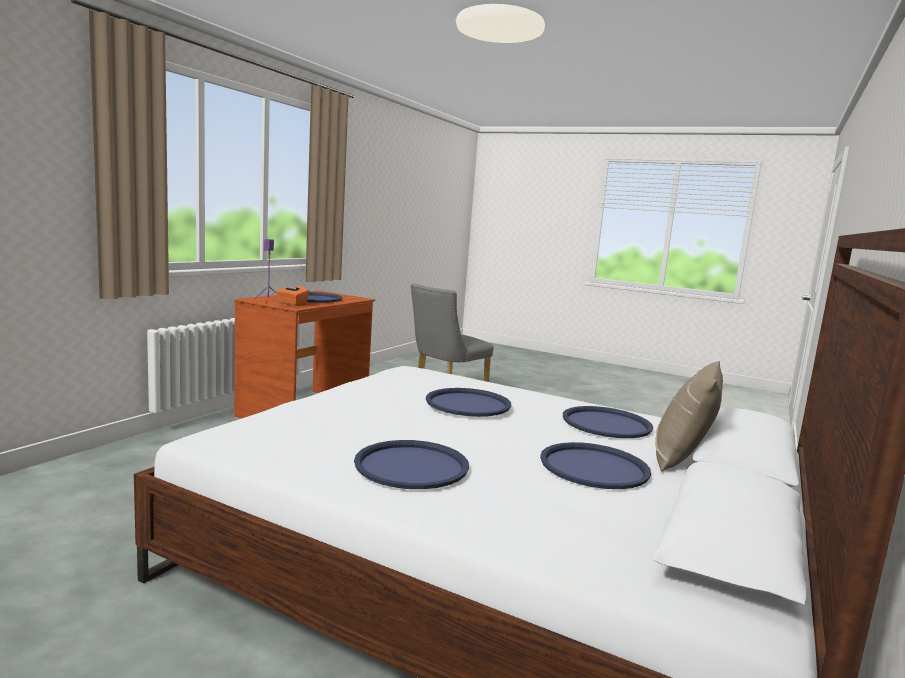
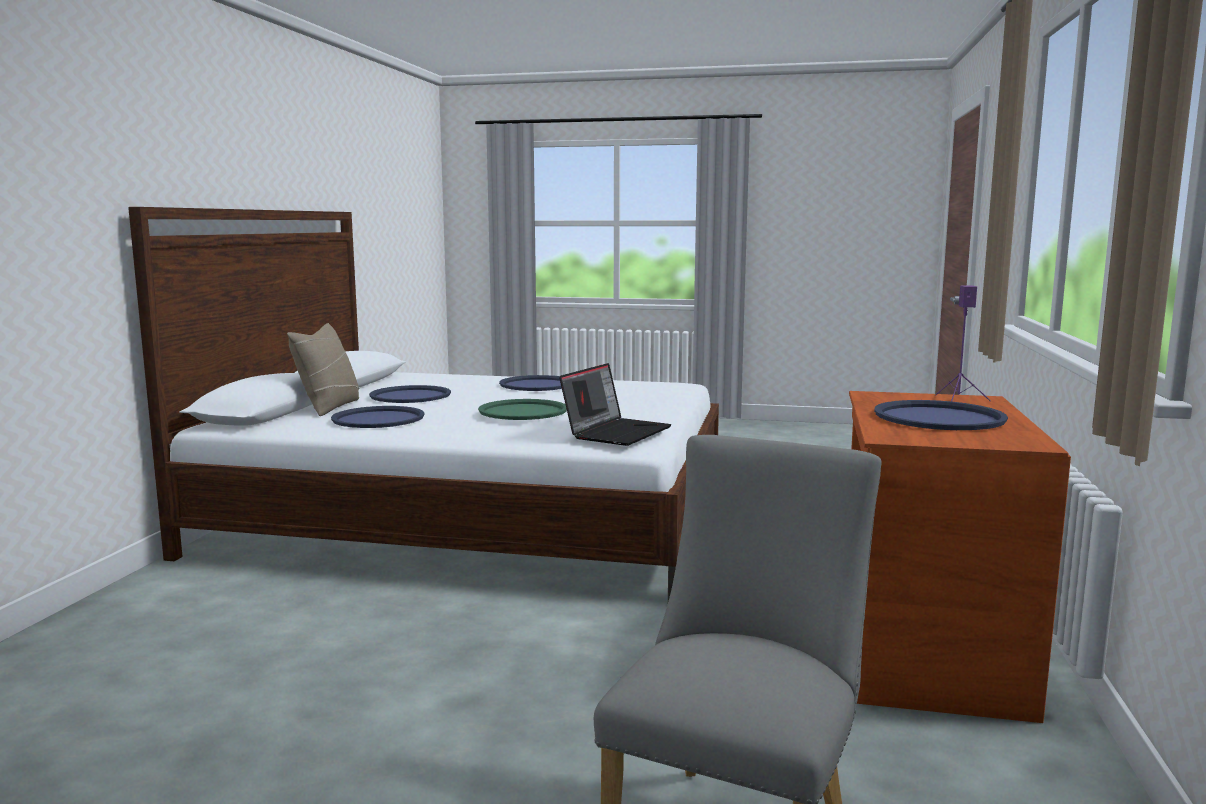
camera: 165 degrees right, 0 degrees up
orange tissue box [276,280,310,306] -> none
blue tray [426,388,511,417] -> green tray [478,399,567,420]
none -> laptop [559,363,671,446]

